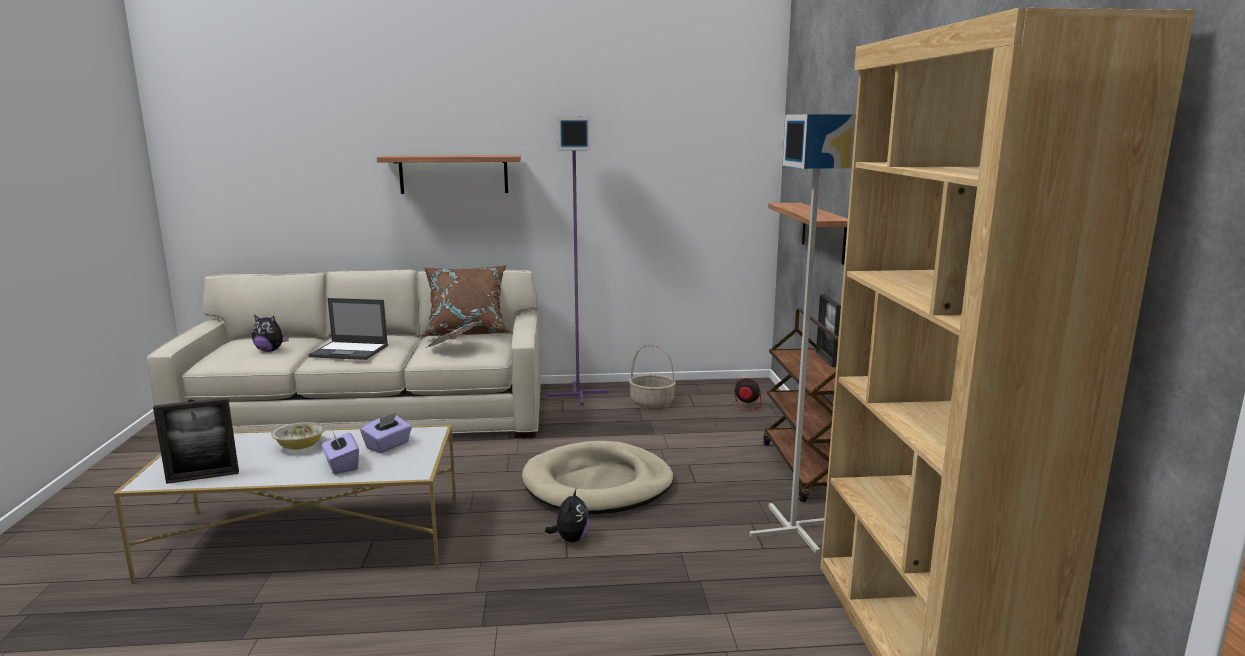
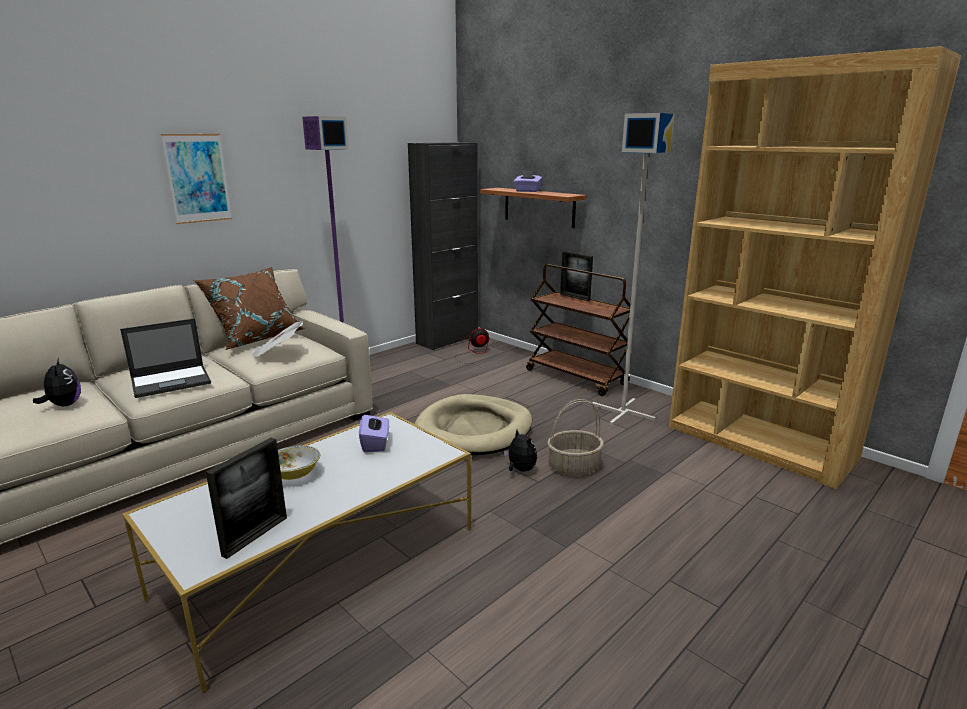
camera: 40 degrees left, 5 degrees up
plush toy [252,315,289,352] -> plush toy turned 90 degrees counterclockwise [33,358,81,406]
purple tissue box [322,430,359,474] -> purple tissue box moved to [514,170,542,192]
shelf [377,155,521,194] -> picture [161,134,232,224]
basket [629,344,676,408] -> basket moved to [547,399,604,476]
none -> black cabinet [408,142,478,350]

